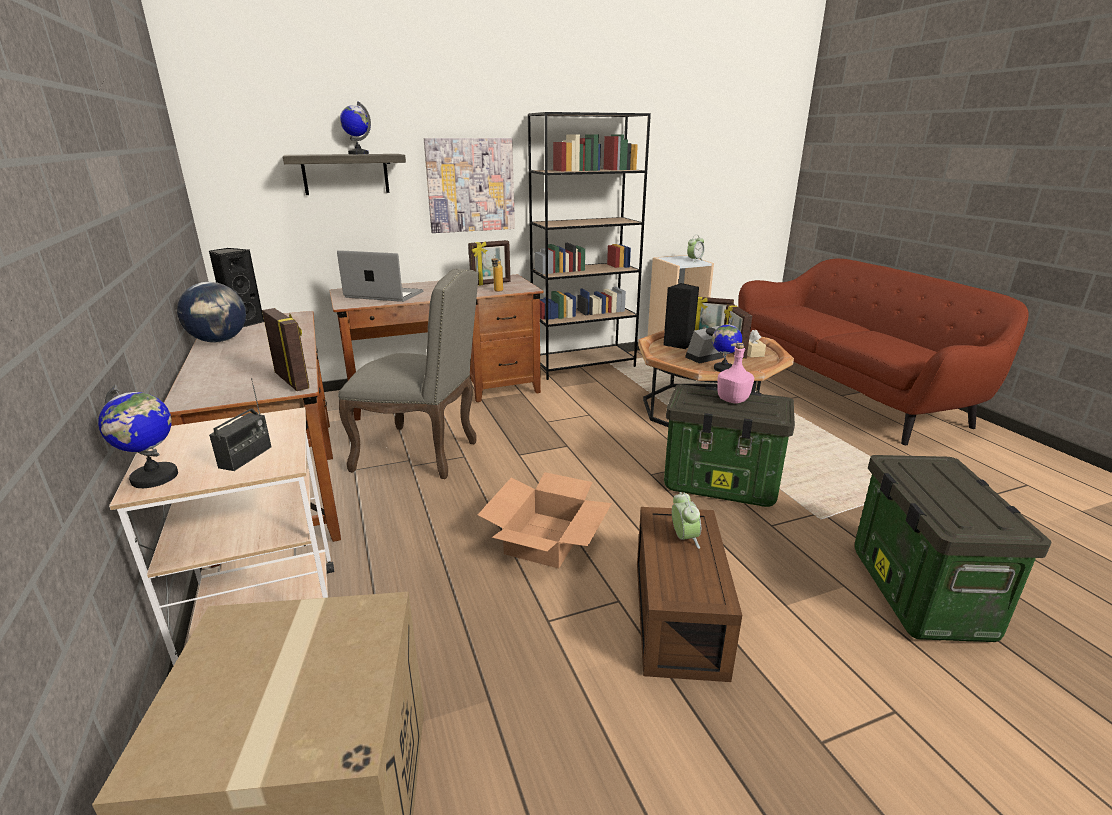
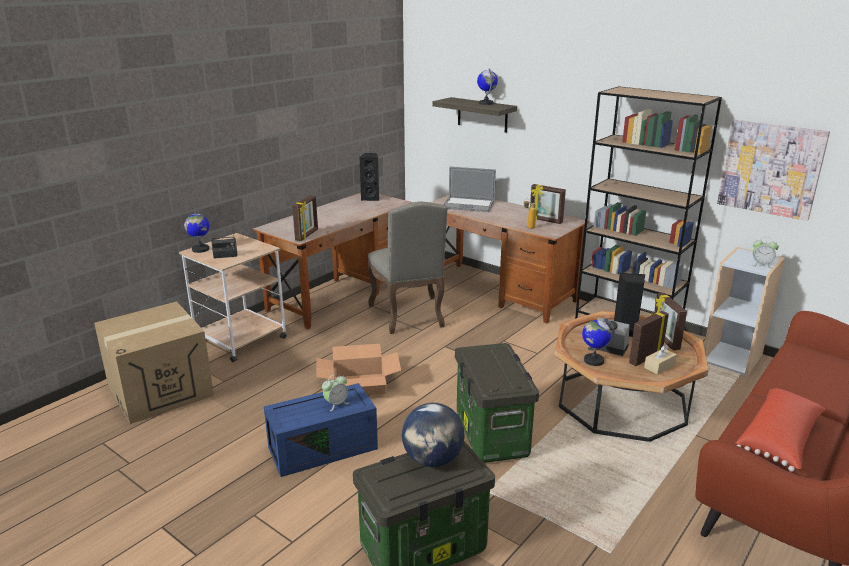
camera: 60 degrees right, 0 degrees up
globe [177,282,246,342] -> globe moved to [402,403,465,467]
laptop [337,250,423,302] -> laptop turned 120 degrees clockwise [443,167,496,212]
picture [424,138,515,233] -> picture moved to [717,120,830,221]
brown storage box [637,507,742,682] -> blue storage box [264,383,378,477]
pink bottle [717,343,754,404] -> none
none -> red pillow [736,388,826,472]

